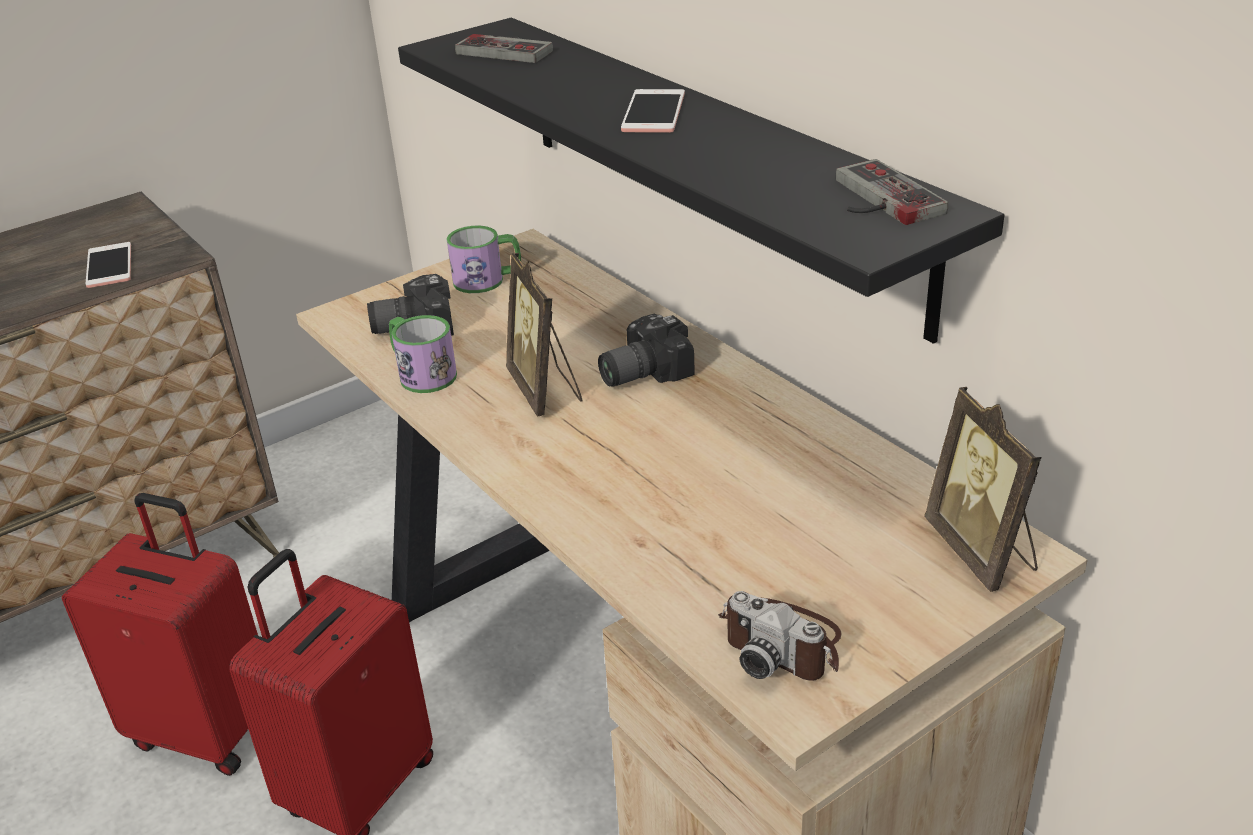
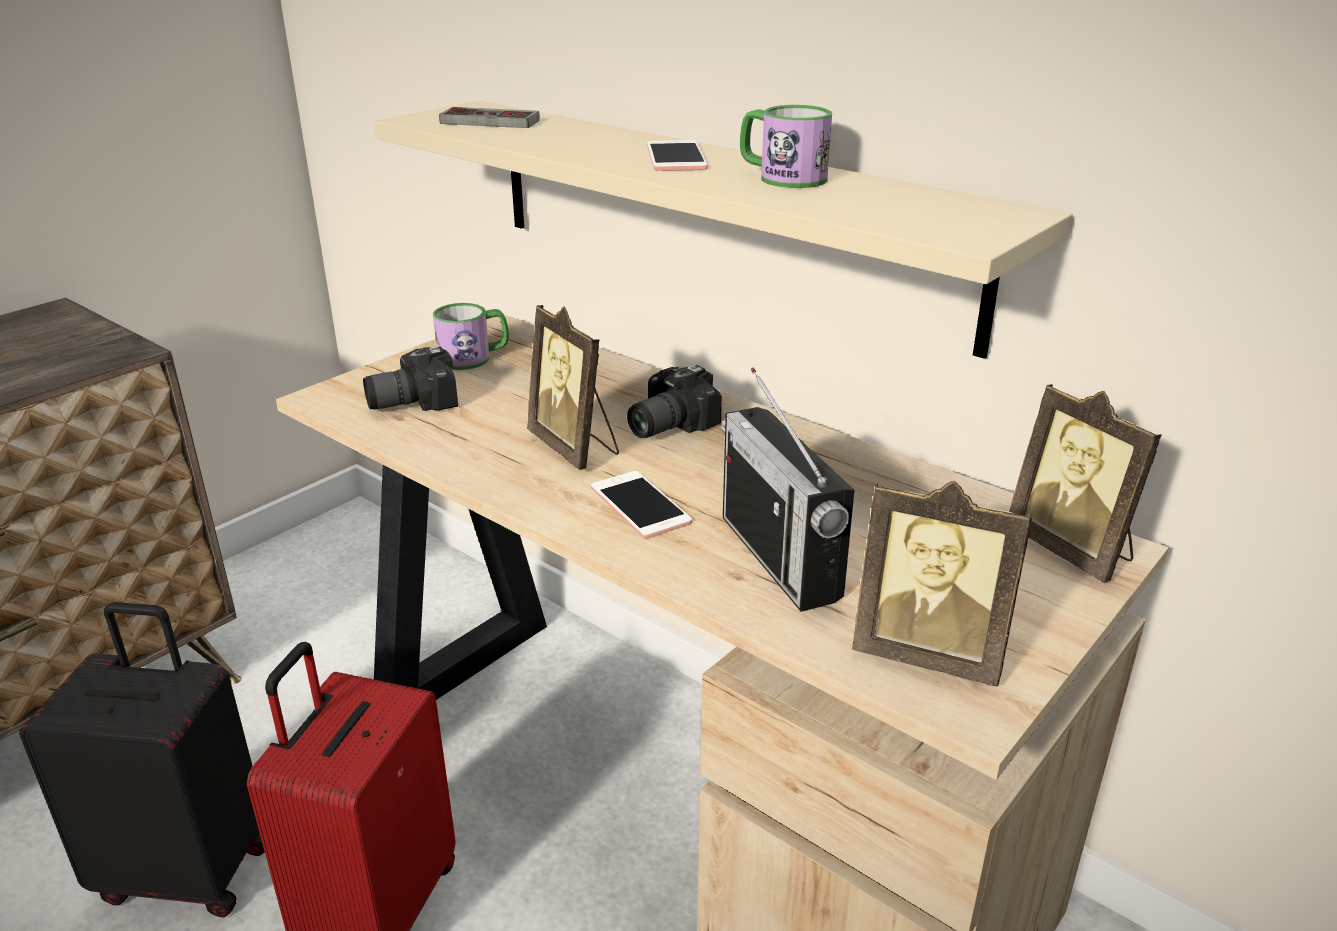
camera: 15 degrees left, 5 degrees down
red suitcase [62,493,258,776] -> black suitcase [19,602,265,917]
phone [86,242,131,288] -> phone moved to [591,471,692,539]
mug [389,315,457,393] -> mug moved to [740,105,832,188]
black shelf [398,18,1004,344] -> beige shelf [374,100,1073,359]
camera [718,591,841,681] -> picture frame [852,481,1033,687]
game controller [836,159,948,225] -> none
none -> radio [721,368,854,612]

